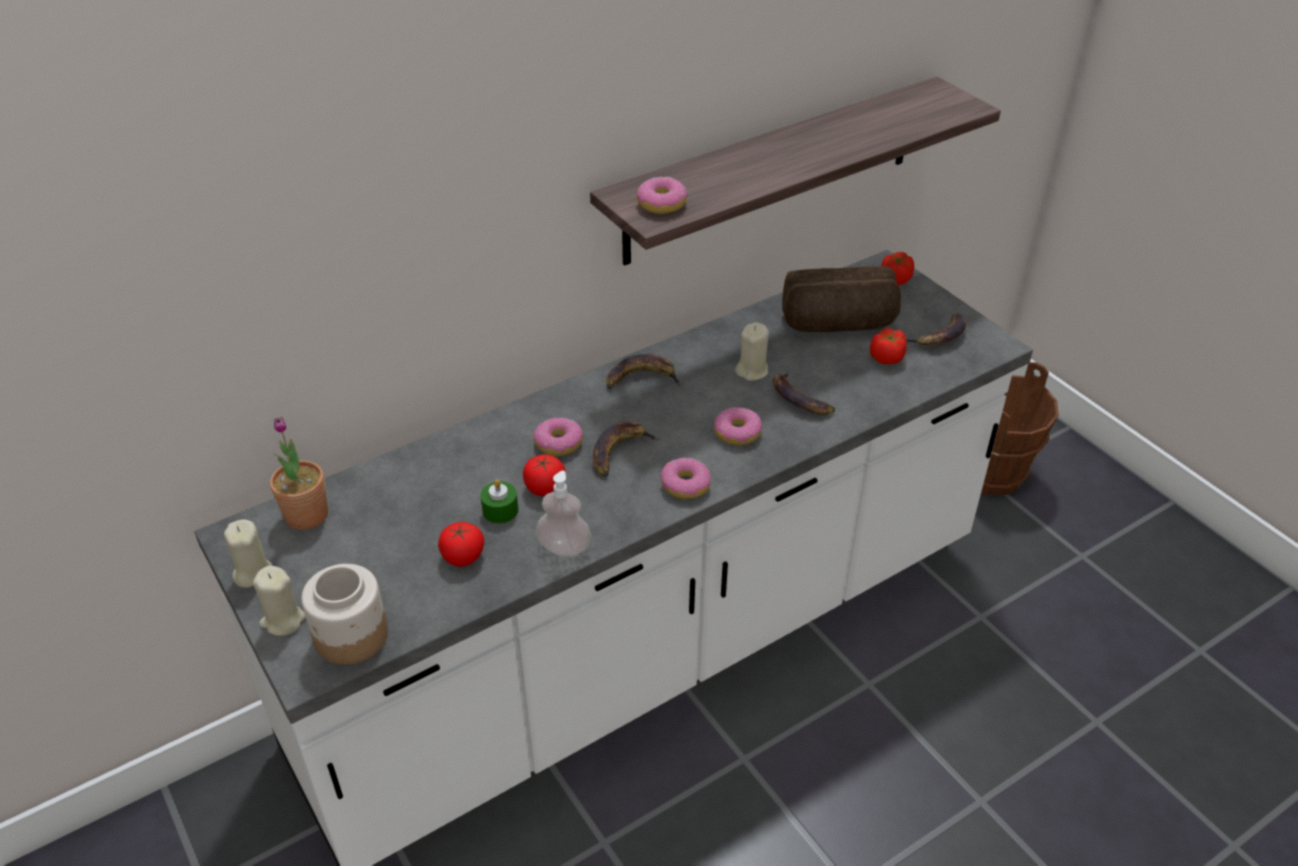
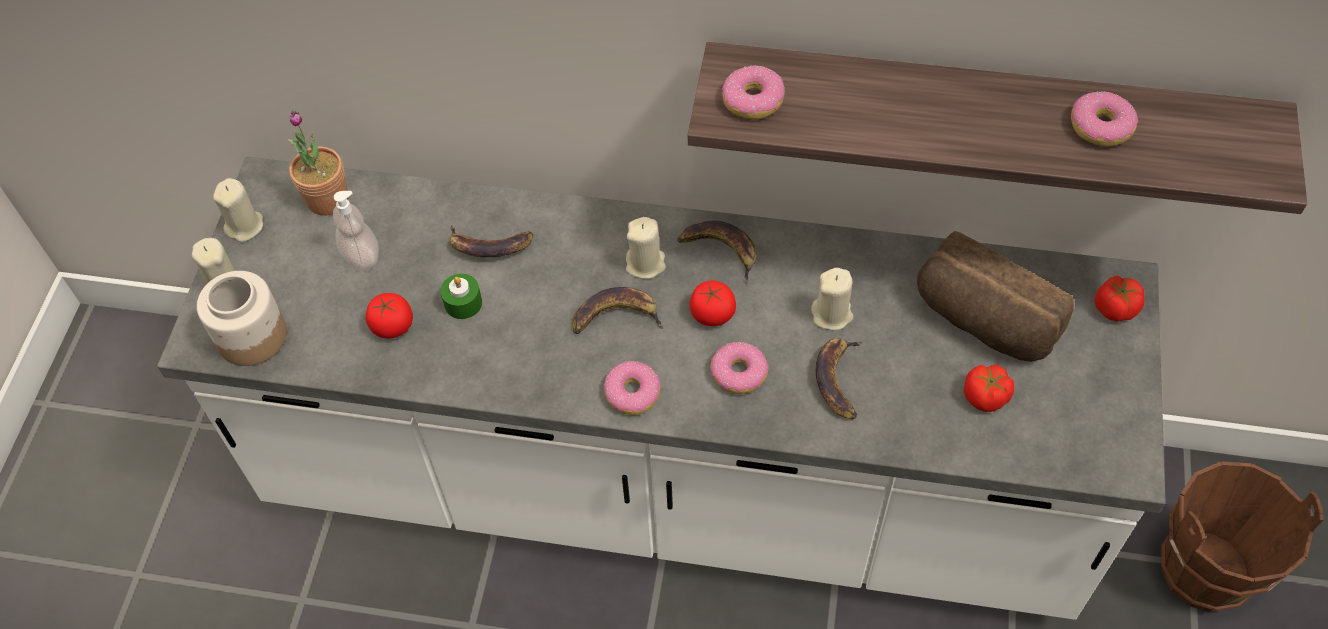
camera: 45 degrees right, 15 degrees up
tomato [523,454,566,496] -> tomato moved to [690,281,736,326]
donut [533,418,583,456] -> donut moved to [1071,91,1138,146]
soap dispenser [536,471,591,557] -> soap dispenser moved to [333,191,379,270]
banana [906,313,966,346] -> banana moved to [449,225,533,258]
none -> beige candle [626,217,666,279]

